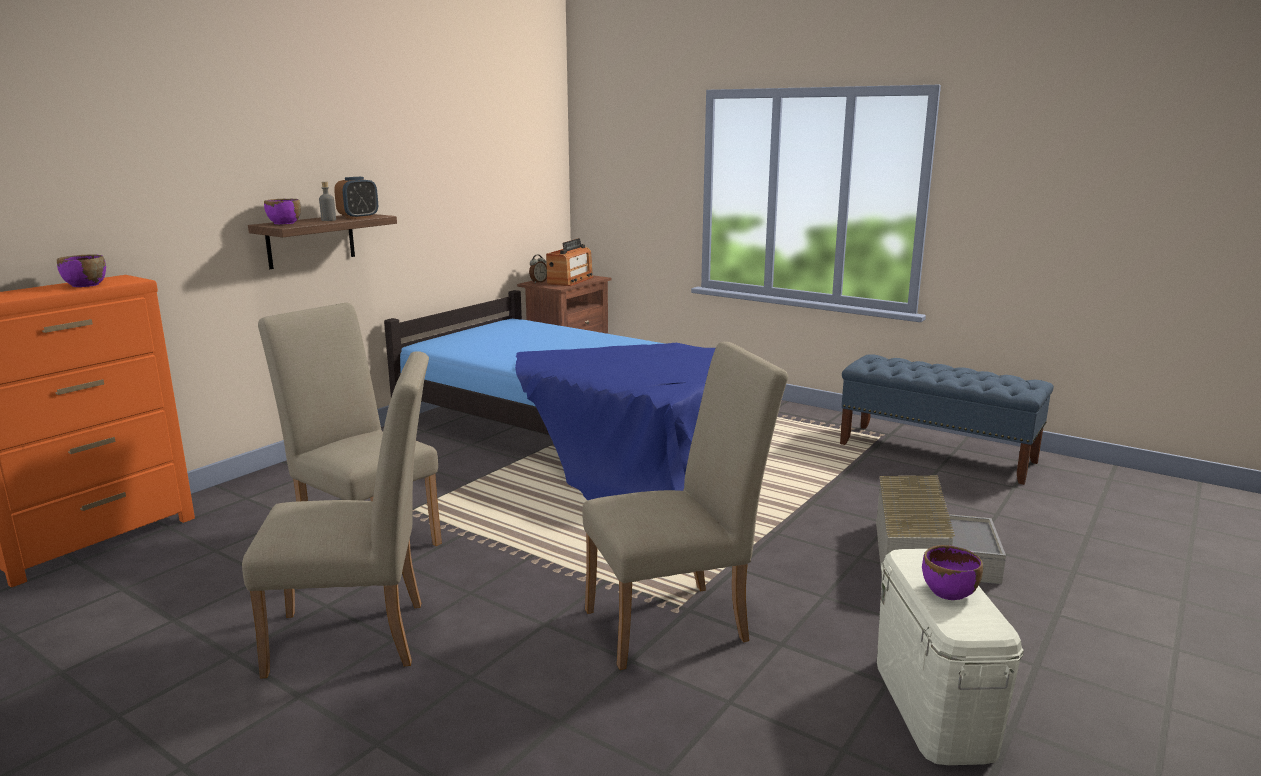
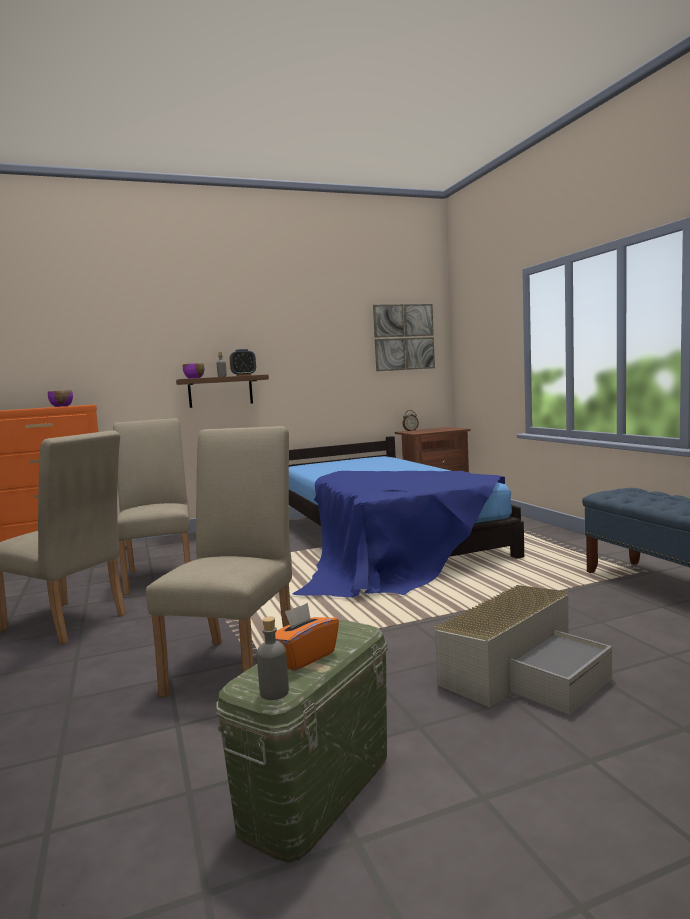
camera: 35 degrees right, 10 degrees down
radio [546,238,593,286] -> none
beige chair [583,342,788,670] -> beige chair turned 90 degrees counterclockwise [146,426,292,697]
white storage box [877,549,1023,765] -> green storage box [216,619,387,863]
purple bowl [922,545,983,600] -> orange tissue box [275,603,339,671]
none -> grey bottle [257,617,289,700]
none -> picture [373,304,435,371]

